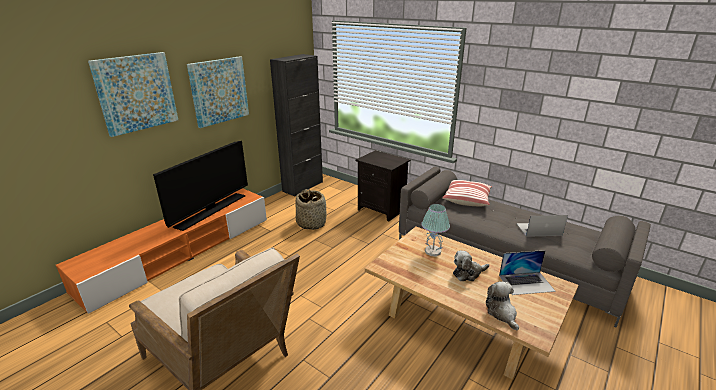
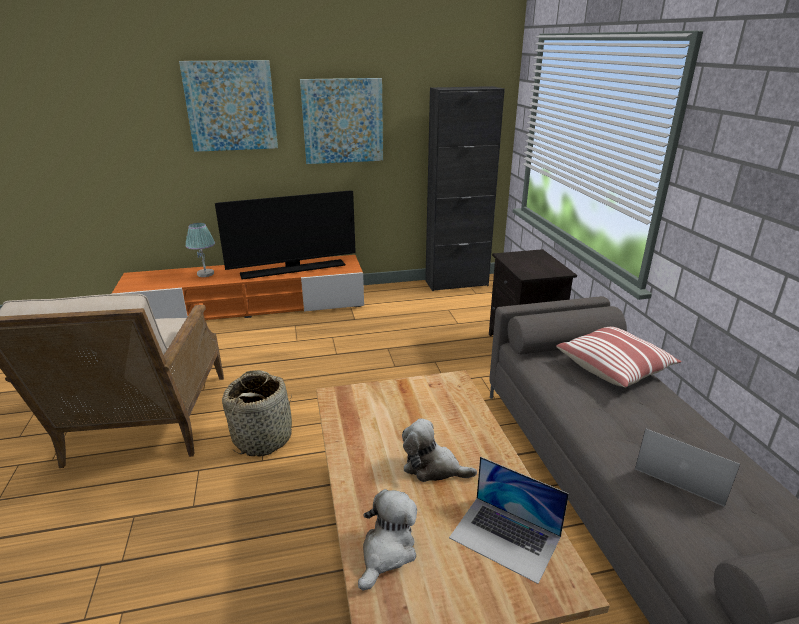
camera: 40 degrees right, 0 degrees up
basket [295,189,327,230] -> basket moved to [222,370,292,456]
table lamp [421,204,450,257] -> table lamp moved to [185,223,215,277]

